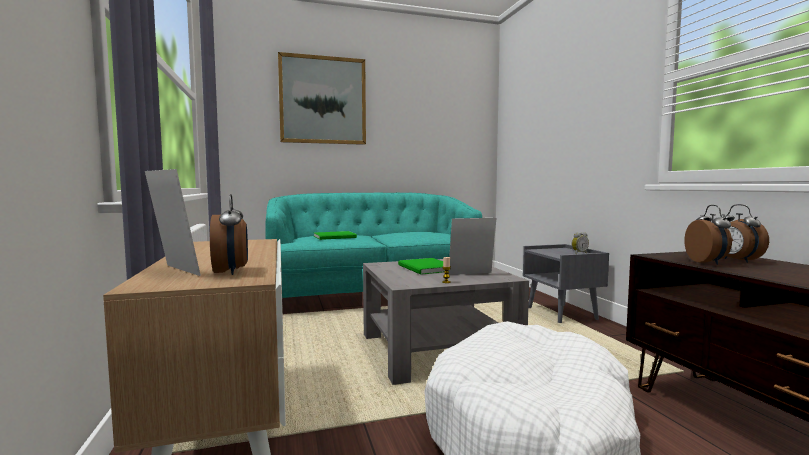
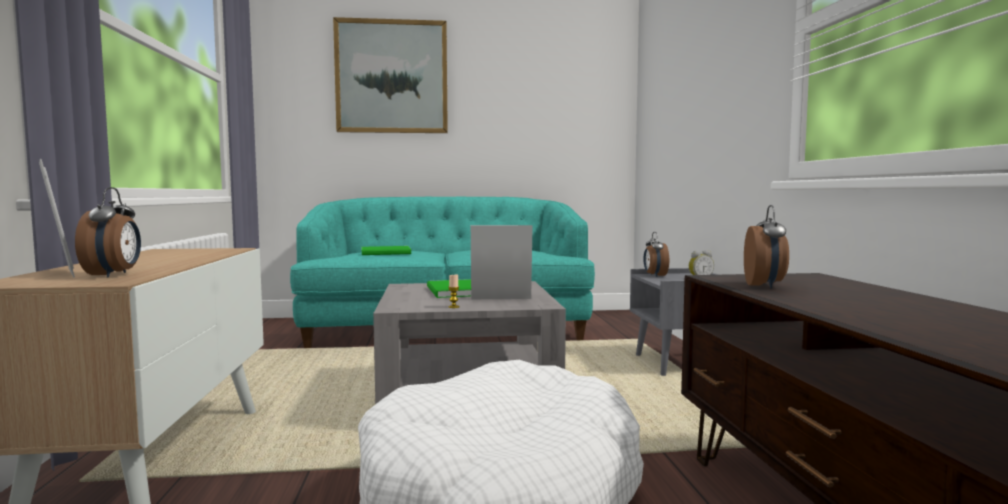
camera: 10 degrees right, 0 degrees up
alarm clock [723,204,769,263] -> alarm clock moved to [644,232,669,277]

